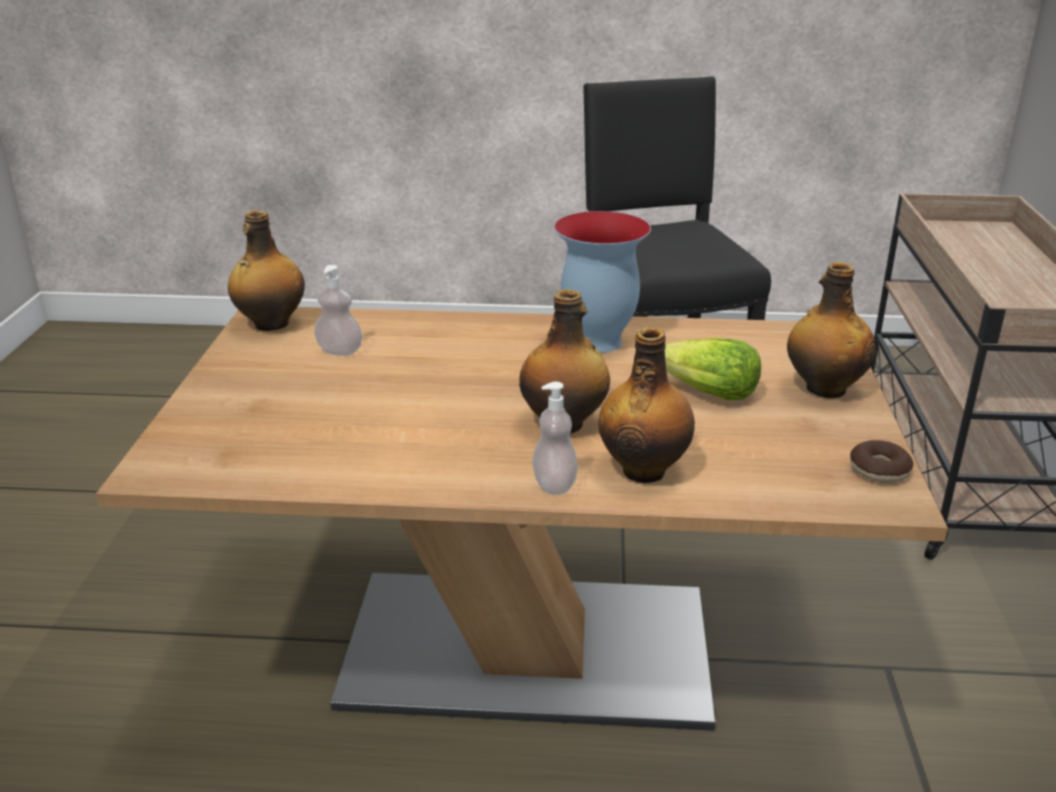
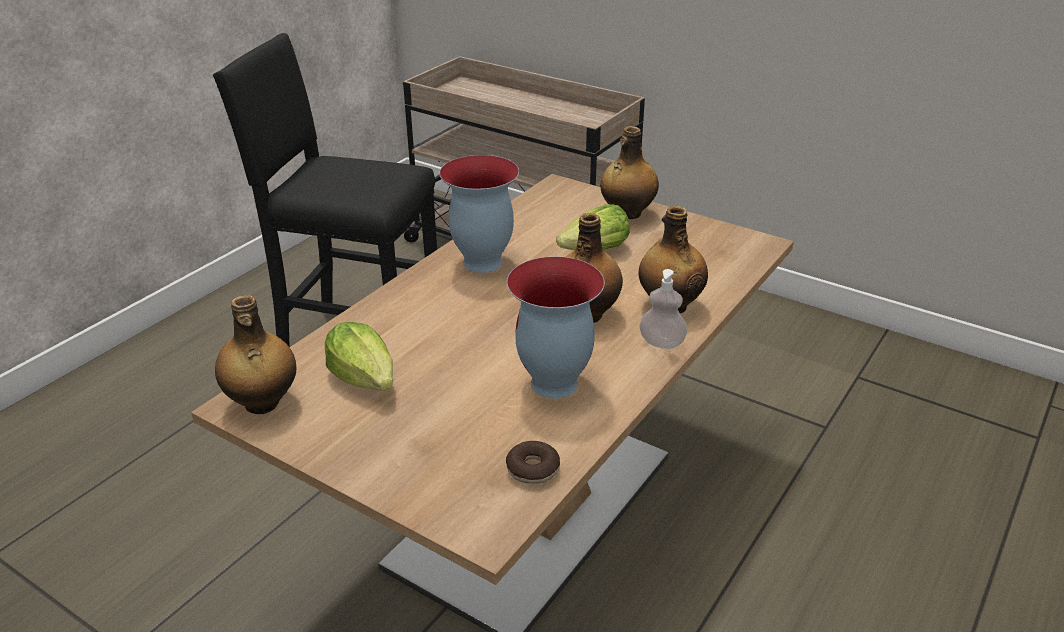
camera: 60 degrees left, 5 degrees up
soap dispenser [314,265,362,356] -> lettuce [325,322,393,391]
donut [850,440,913,483] -> donut moved to [506,441,560,484]
none -> vase [507,256,605,399]

